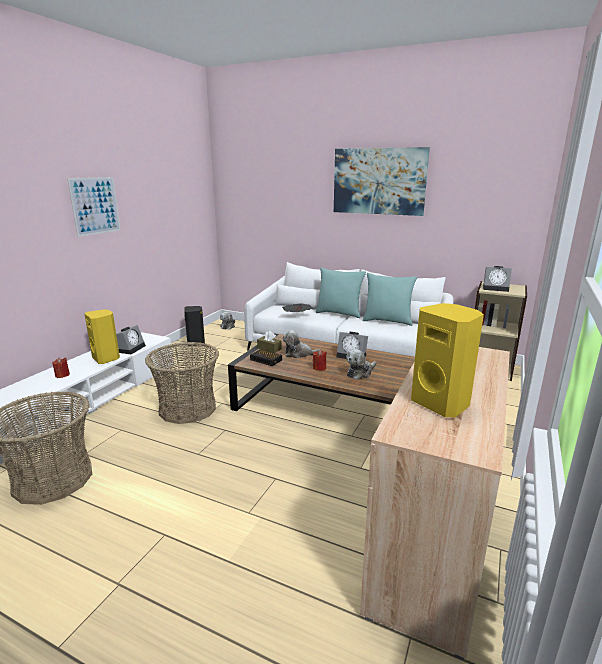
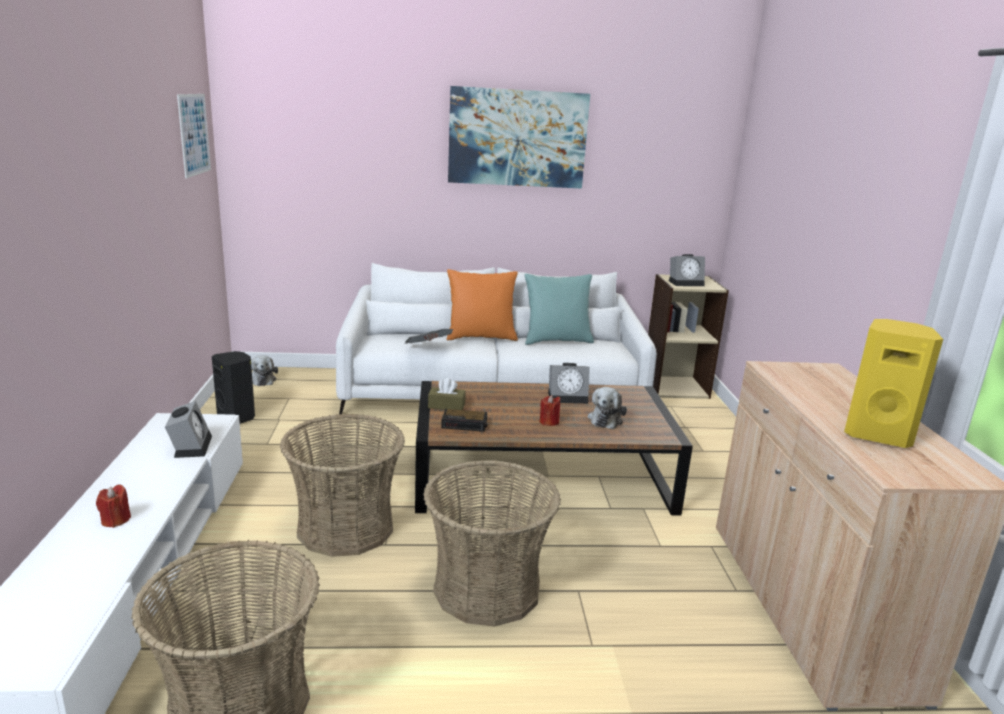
camera: 30 degrees left, 0 degrees up
picture [67,177,121,237] -> picture moved to [177,94,211,178]
yellow speaker [84,310,120,364] -> none
plush toy [283,330,320,358] -> none
turquoise pillow [315,267,366,318] -> orange pillow [447,269,518,341]
none -> basket [423,460,561,626]

